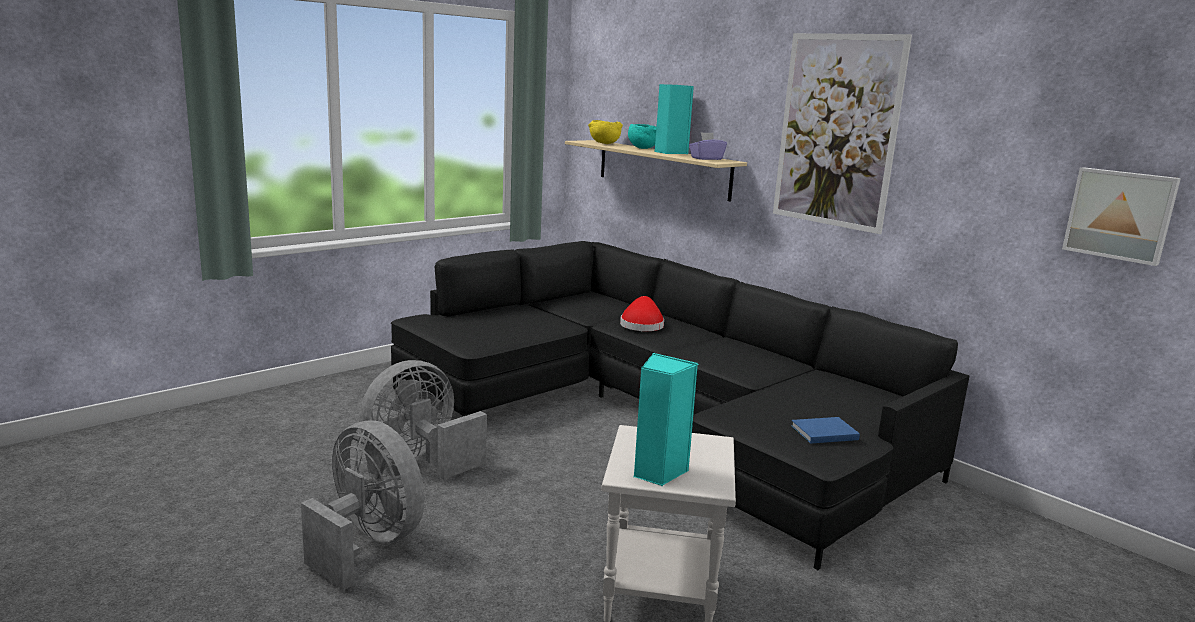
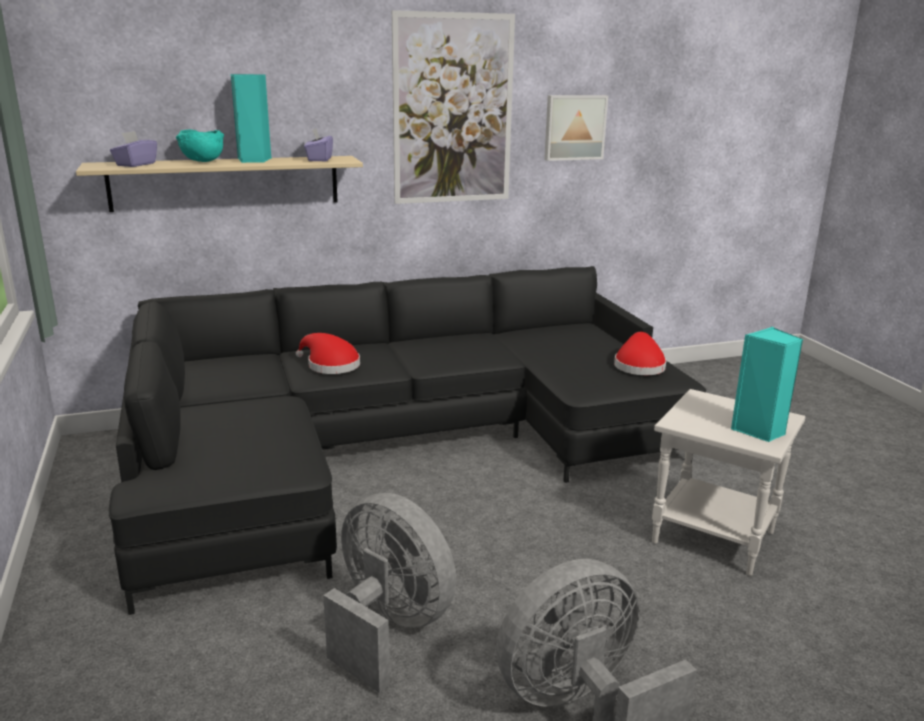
camera: 65 degrees left, 5 degrees up
grey fan [359,360,487,479] -> grey fan turned 150 degrees clockwise [323,493,456,693]
yellow bowl [588,120,623,144] -> purple tissue box [110,131,157,167]
blue book [791,417,860,444] -> red hat [614,332,666,375]
picture [1062,167,1181,266] -> picture moved to [544,95,608,161]

